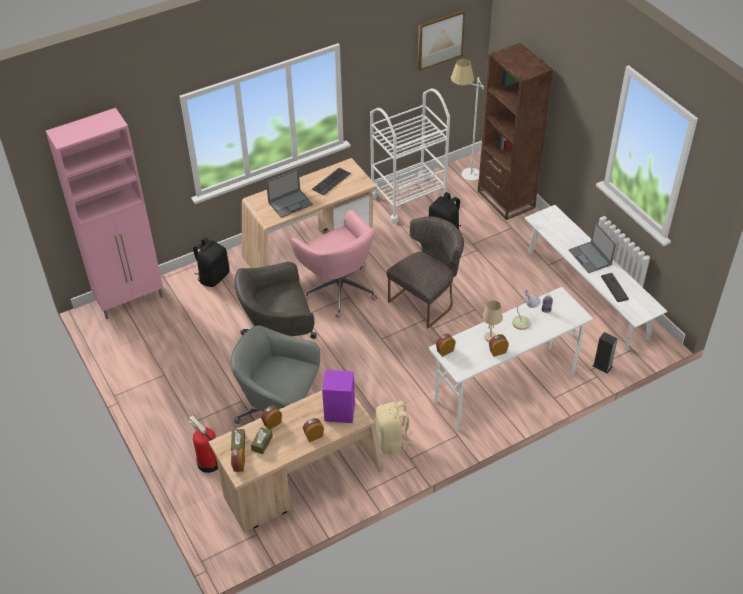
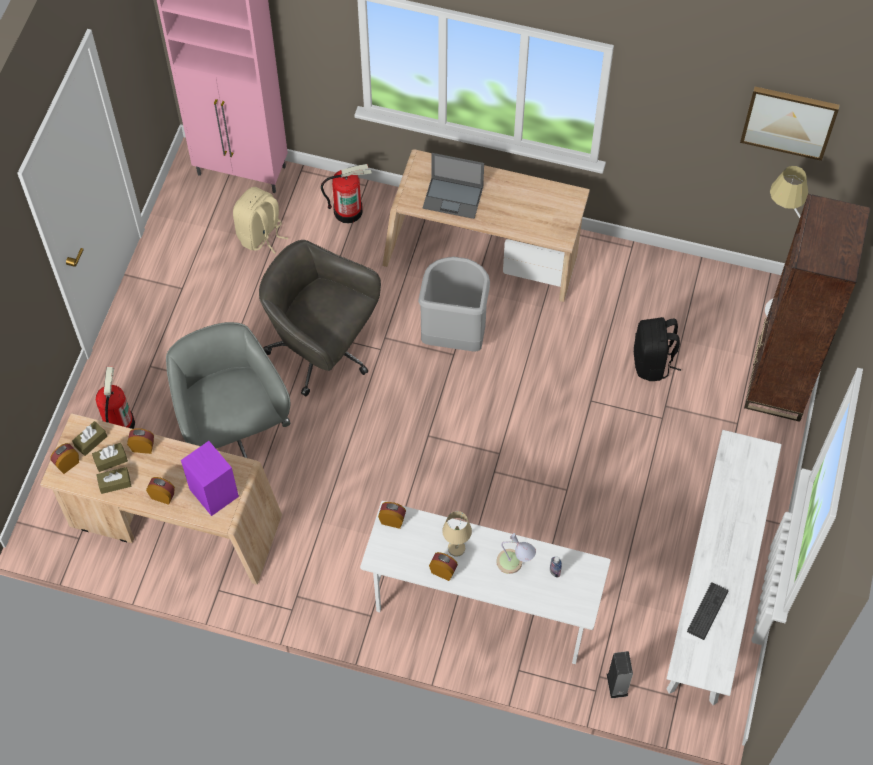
camera: 45 degrees right, 15 degrees up
black backpack [193,237,229,287] -> fire extinguisher [321,164,372,223]
pink office chair [290,210,378,319] -> grey trash can [418,257,490,352]
keyboard [312,168,351,196] -> none
white cart [370,89,450,224] -> none
beige backpack [375,401,414,454] -> beige backpack moved to [233,187,288,254]
grey chair [387,216,464,328] -> none
laptop [569,222,616,273] -> none
none -> brown tissue box [96,467,131,494]

